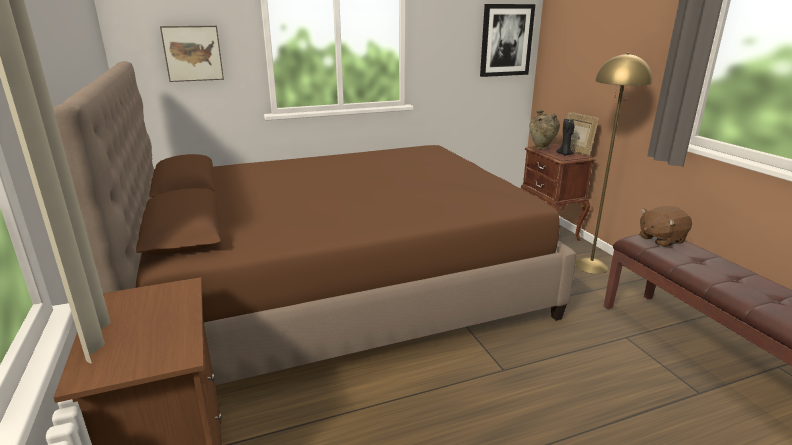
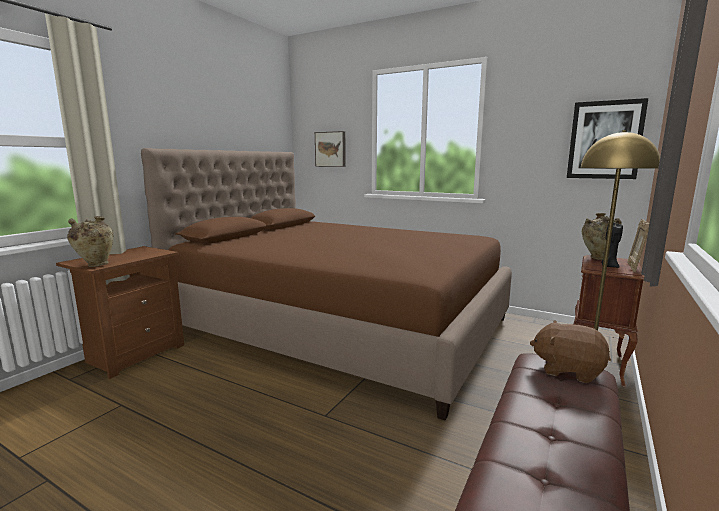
camera: 50 degrees right, 10 degrees down
none -> beige vase [67,216,114,267]

